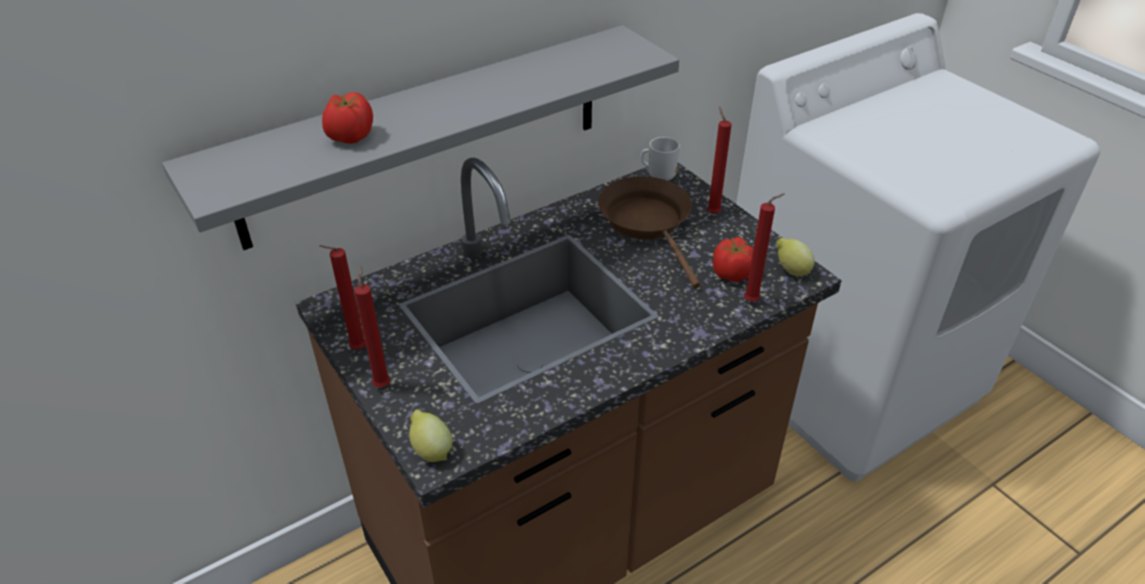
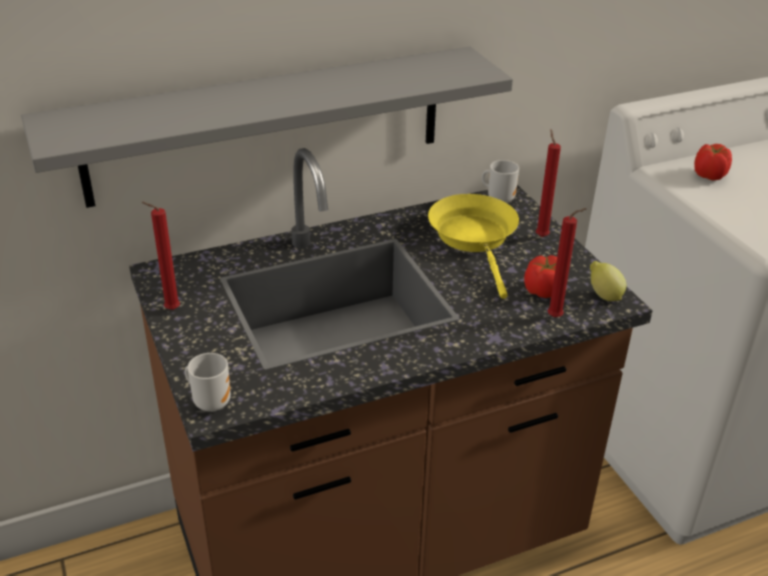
camera: 10 degrees right, 5 degrees down
tomato [322,92,373,144] -> tomato moved to [694,144,732,180]
red candle [354,266,390,388] -> none
lemon [409,409,453,462] -> mug [185,353,231,412]
brown frying pan [598,176,700,288] -> yellow frying pan [428,194,519,299]

